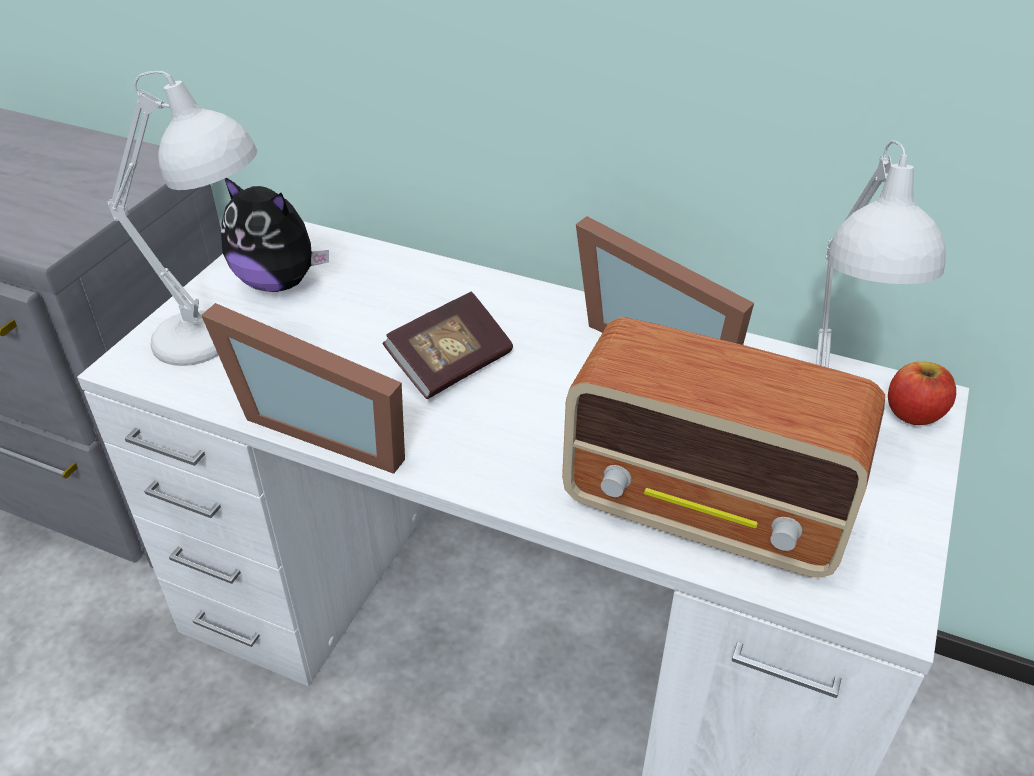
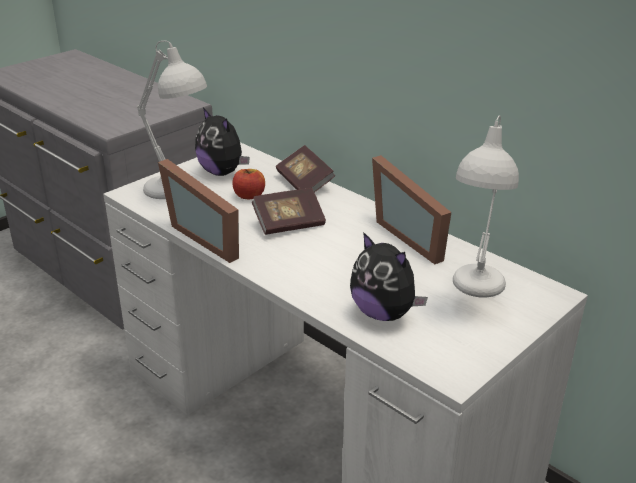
camera: 20 degrees right, 10 degrees down
radio [562,317,885,577] -> plush toy [350,232,428,321]
apple [888,362,956,425] -> apple moved to [232,169,265,199]
none -> book [276,145,335,193]

